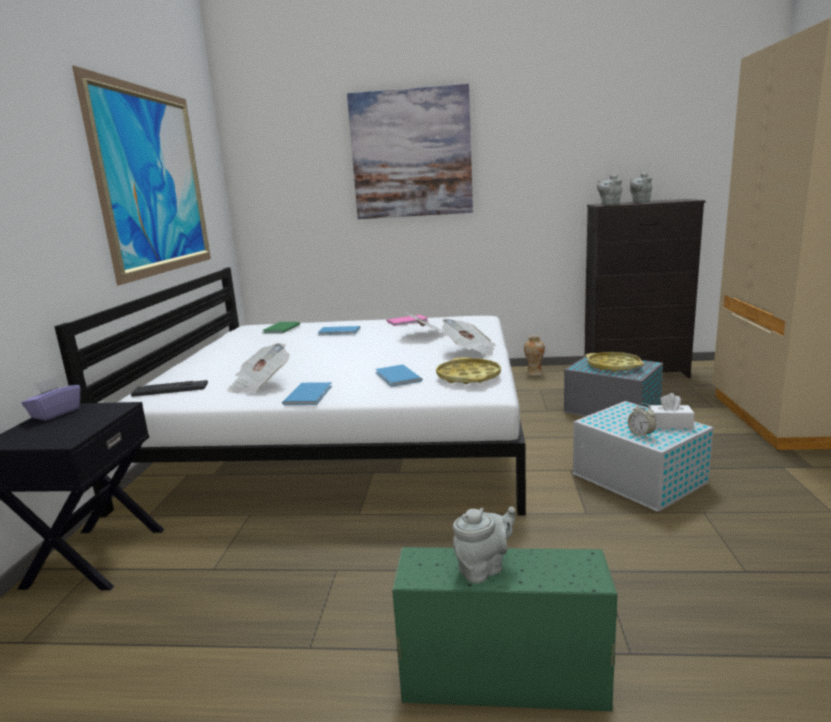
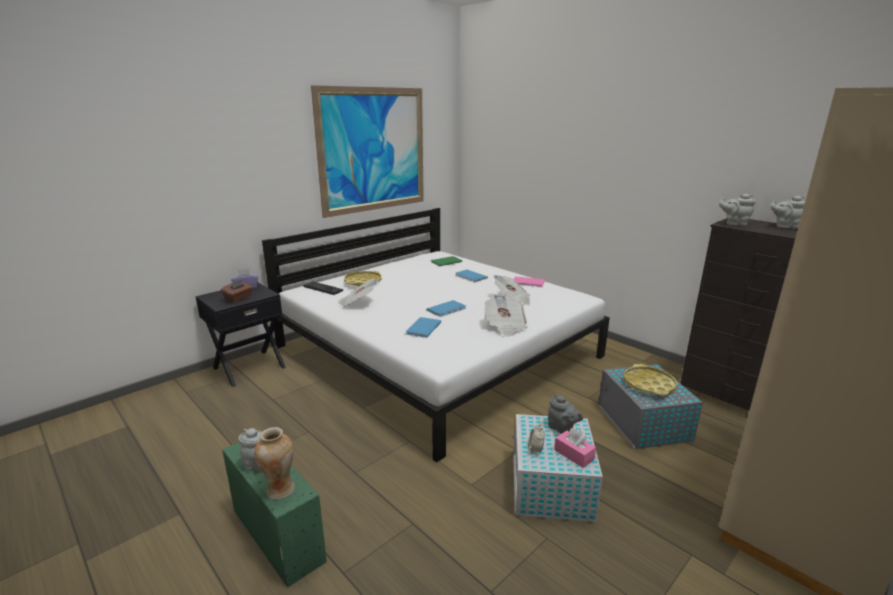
camera: 40 degrees right, 5 degrees up
blue book [282,382,332,405] -> blue book moved to [426,300,466,317]
picture [347,84,473,219] -> none
yellow tray [436,357,501,384] -> yellow tray moved to [344,271,381,286]
vase [524,335,545,376] -> vase moved to [254,427,295,499]
white tissue box [648,393,694,429] -> pink tissue box [554,428,596,468]
none -> brown tissue box [221,279,253,303]
none -> grey teapot [548,394,583,434]

